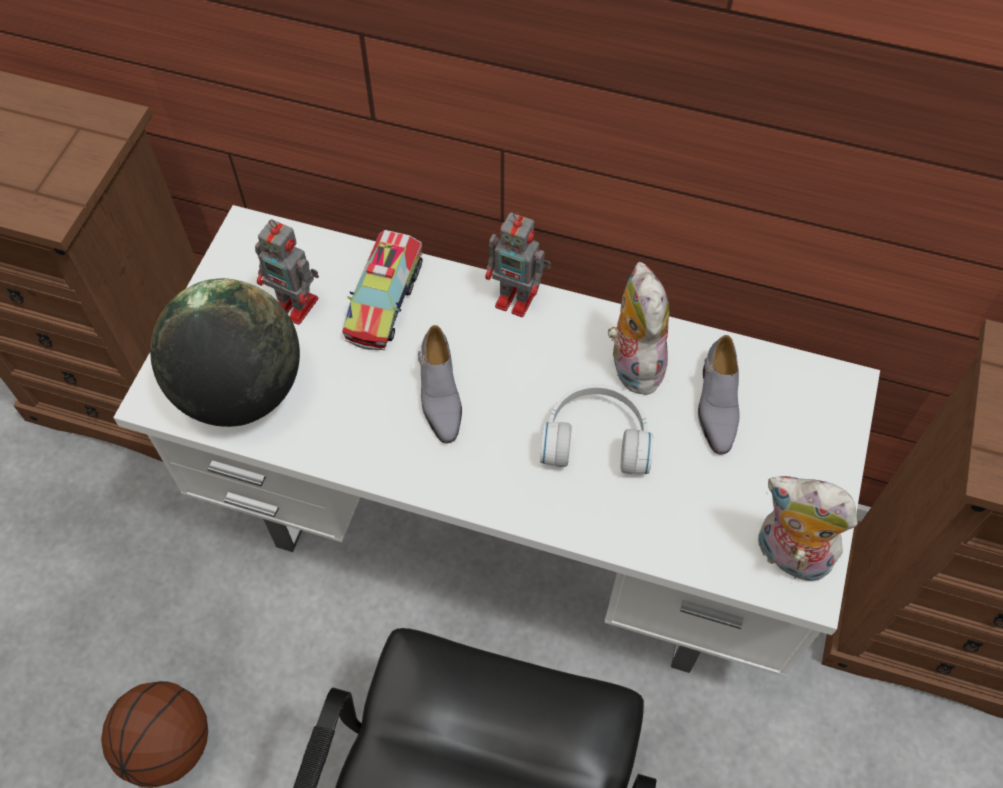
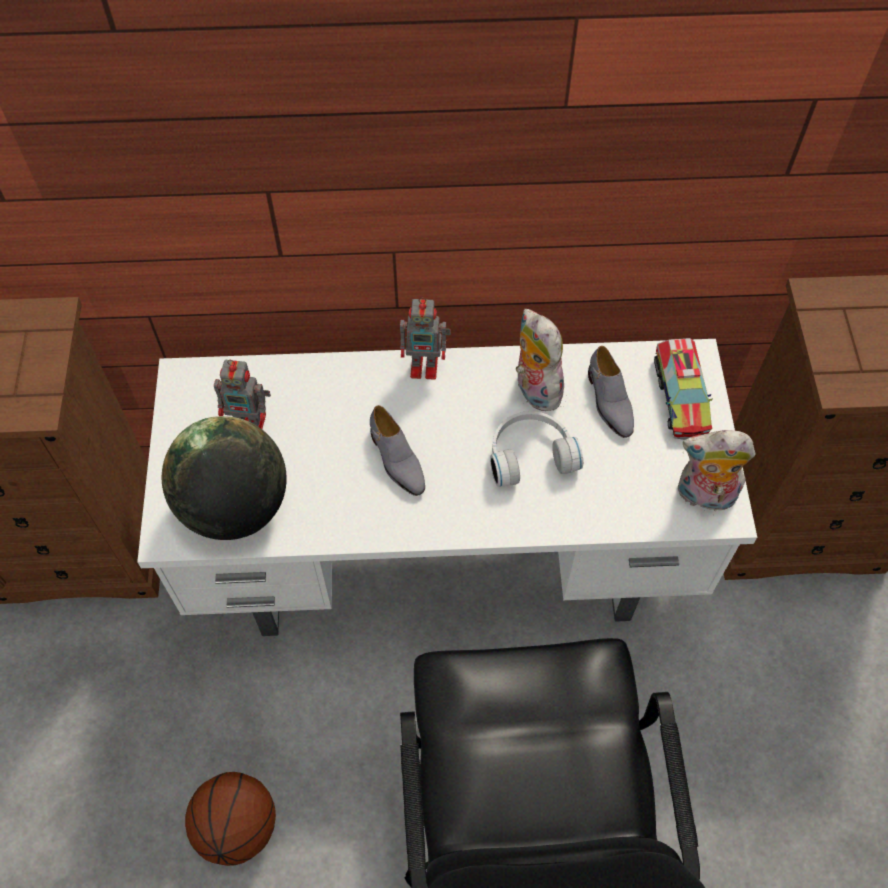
camera: 20 degrees left, 0 degrees up
toy truck [342,230,423,350] -> toy truck moved to [654,338,712,440]

